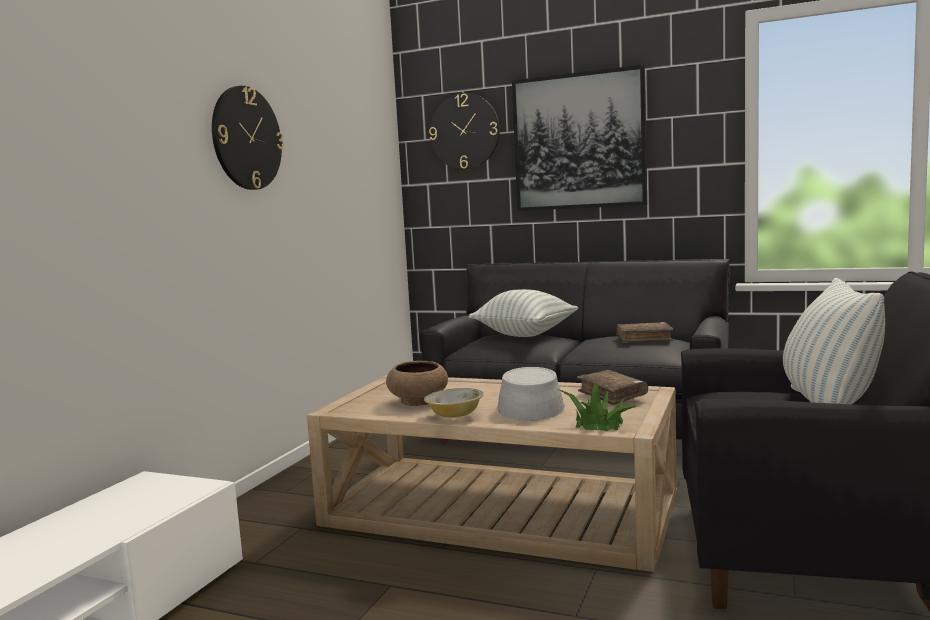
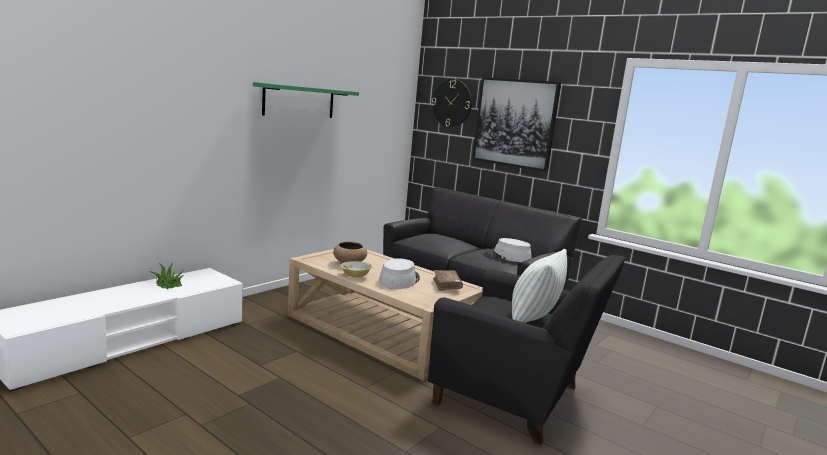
camera: 15 degrees right, 5 degrees up
wall clock [212,86,284,190] -> green shelf [253,82,359,118]
pillow [469,289,578,337] -> none
potted plant [558,379,637,431] -> potted plant moved to [149,263,184,289]
brown book [616,322,674,343] -> grey hat [485,238,532,262]

